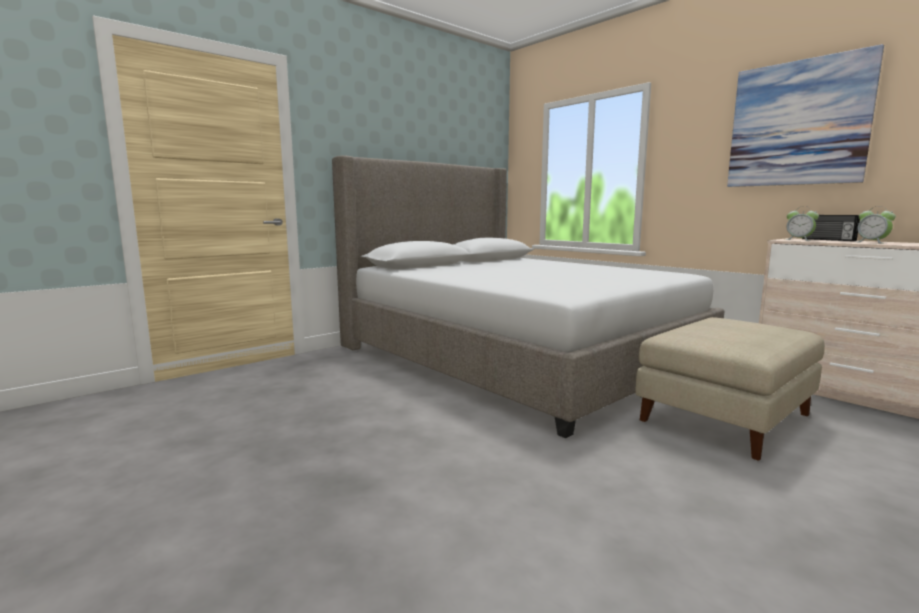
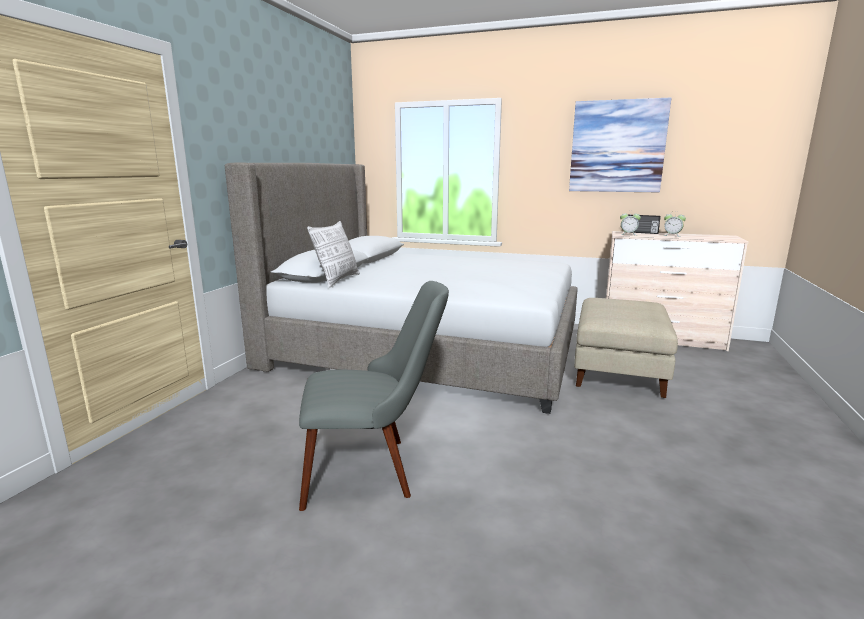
camera: 30 degrees left, 5 degrees up
none -> grey chair [299,281,449,511]
none -> pillow [307,221,360,288]

